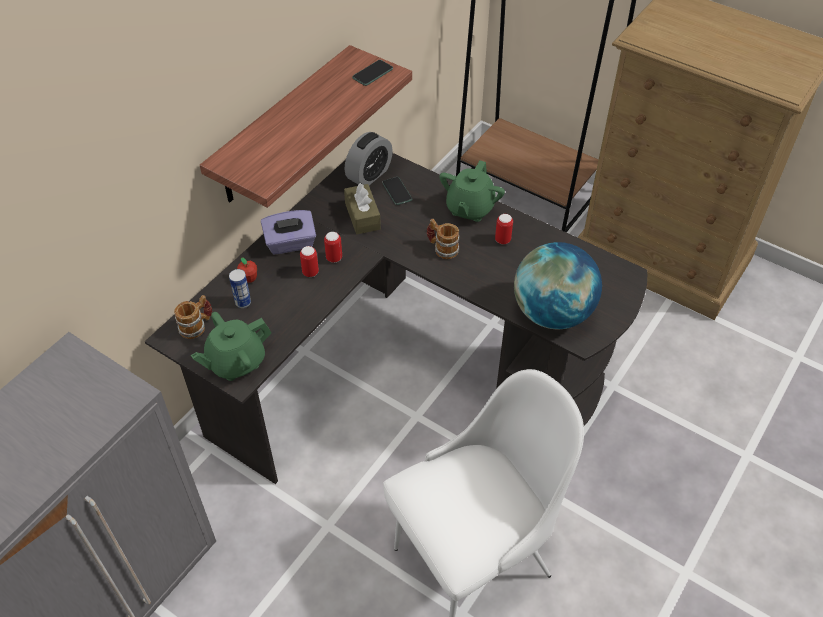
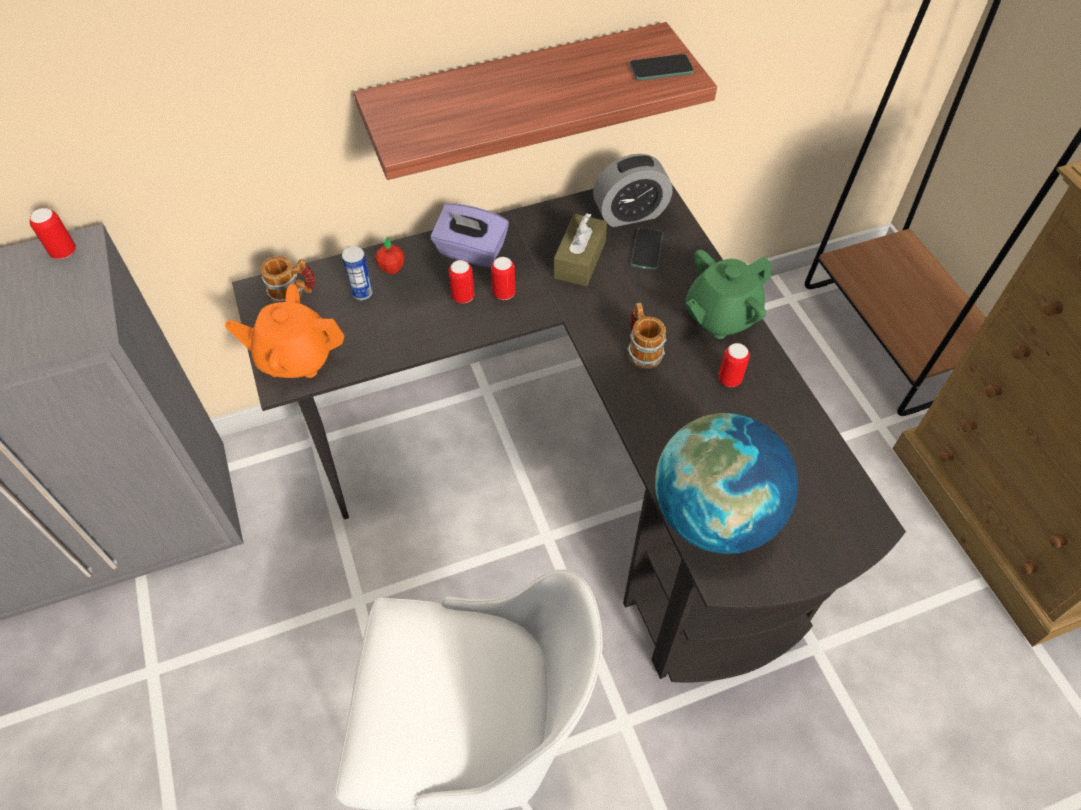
camera: 35 degrees right, 5 degrees up
green teapot [191,312,272,381] -> orange teapot [225,284,345,378]
none -> can [30,208,76,259]

